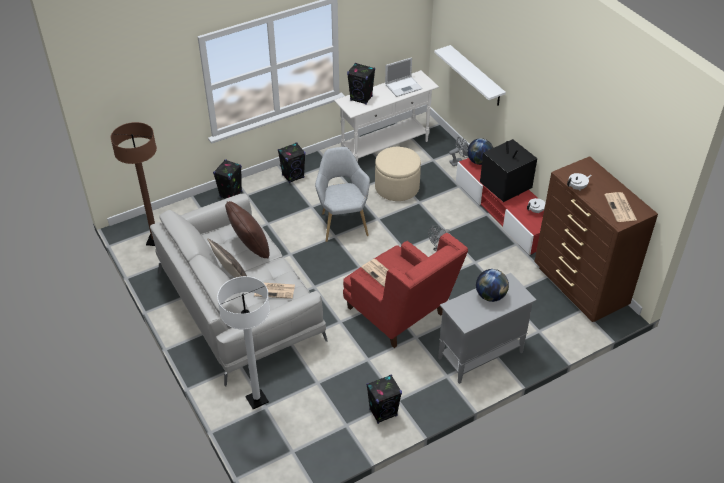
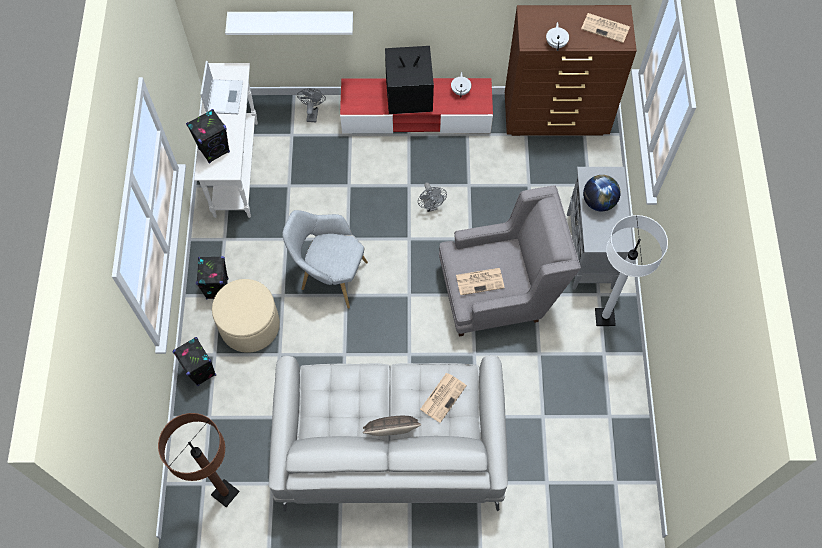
camera: 60 degrees left, 20 degrees up
white floor lamp [217,276,270,409] -> white floor lamp moved to [595,215,668,326]
brown pillow [225,201,270,259] -> none
red armchair [343,233,468,348] -> grey armchair [439,186,581,337]
black speaker [366,375,402,424] -> none
beige ottoman [375,147,421,201] -> beige ottoman moved to [212,279,280,353]
globe [467,138,493,165] -> none

